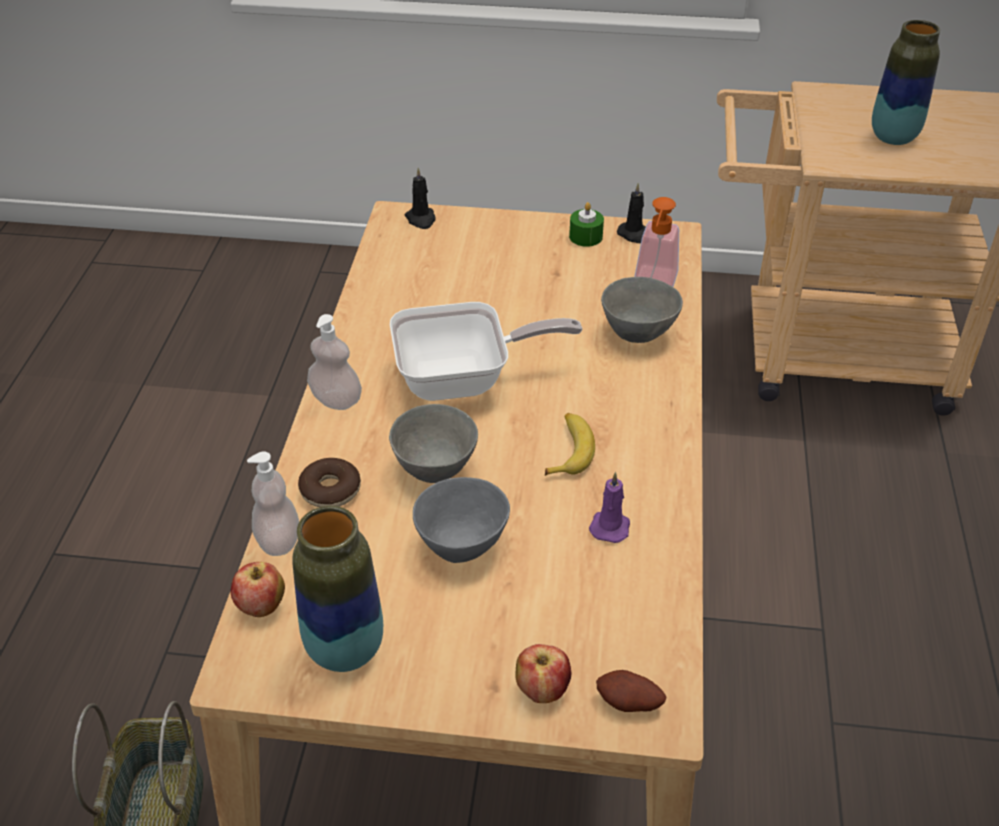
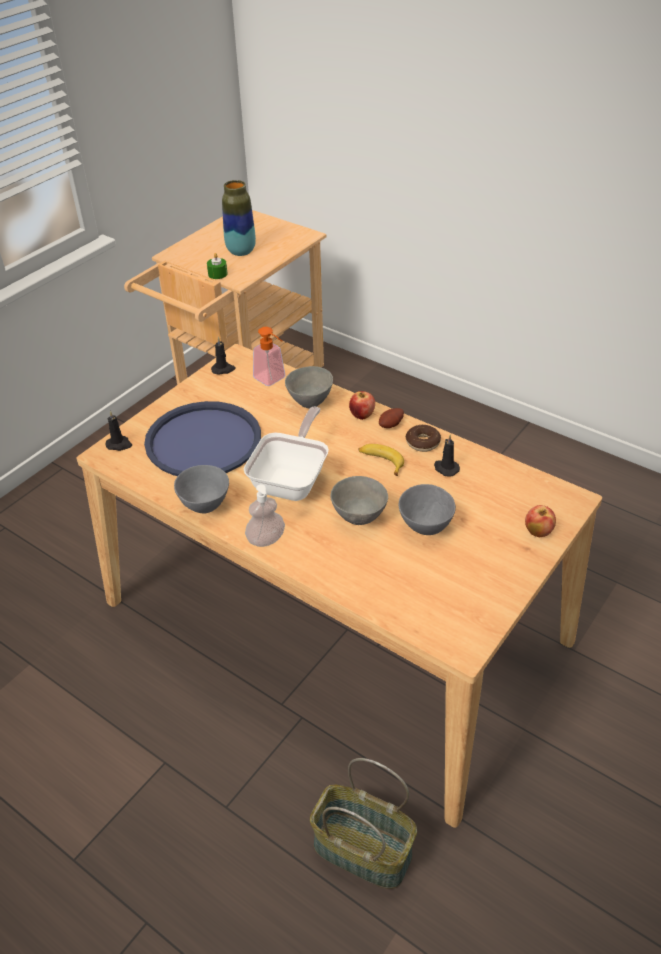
camera: 60 degrees left, 0 degrees up
apple [231,562,285,617] -> apple moved to [349,391,375,420]
soap dispenser [247,452,299,556] -> none
vase [292,506,383,672] -> none
donut [298,458,361,507] -> donut moved to [406,425,441,452]
green candle [569,202,604,247] -> green candle moved to [207,253,228,279]
purple candle [589,472,630,543] -> black candle [434,435,460,477]
potato [596,670,666,712] -> potato moved to [379,408,404,428]
none -> blue tray [144,401,261,476]
none -> grey bowl [174,465,229,514]

